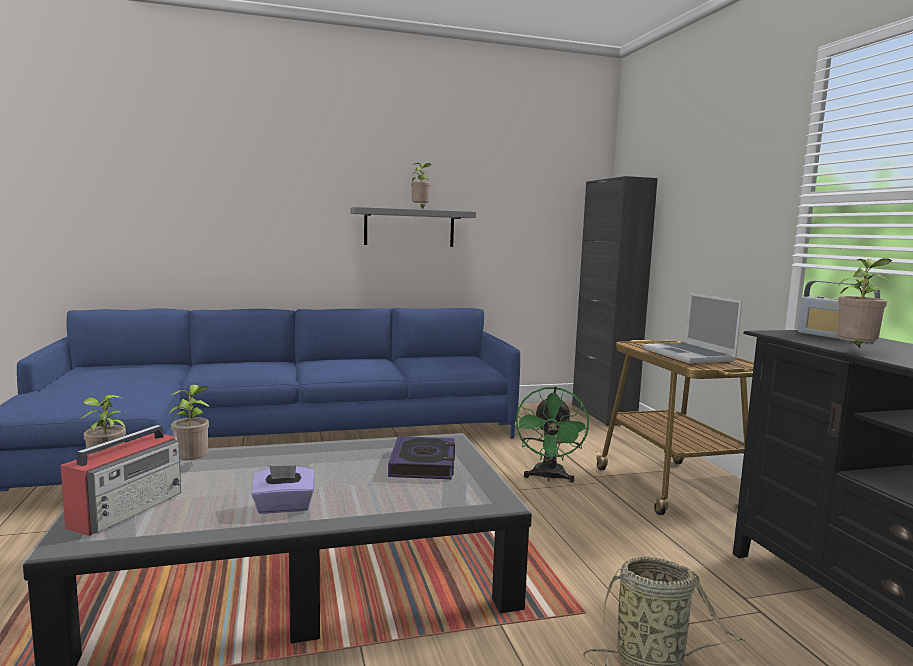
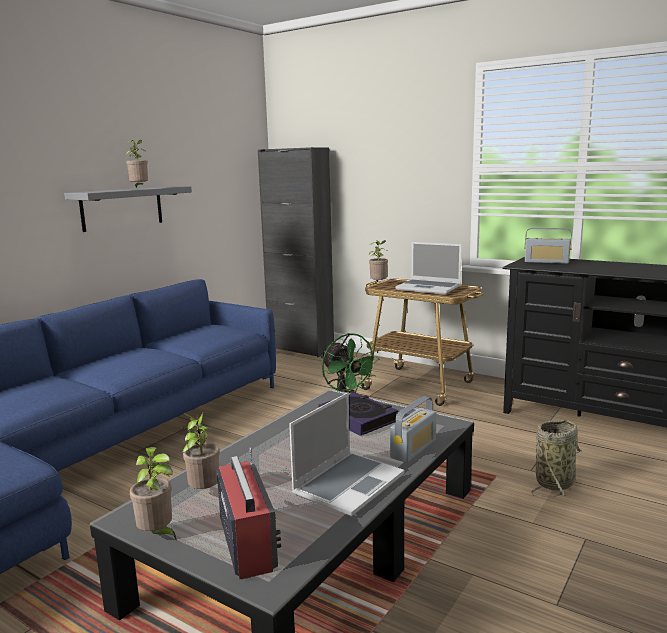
camera: 40 degrees left, 5 degrees up
purple tissue box [251,465,315,514] -> laptop [289,393,404,516]
potted plant [837,258,892,348] -> potted plant moved to [369,240,388,282]
none -> radio [390,396,436,463]

